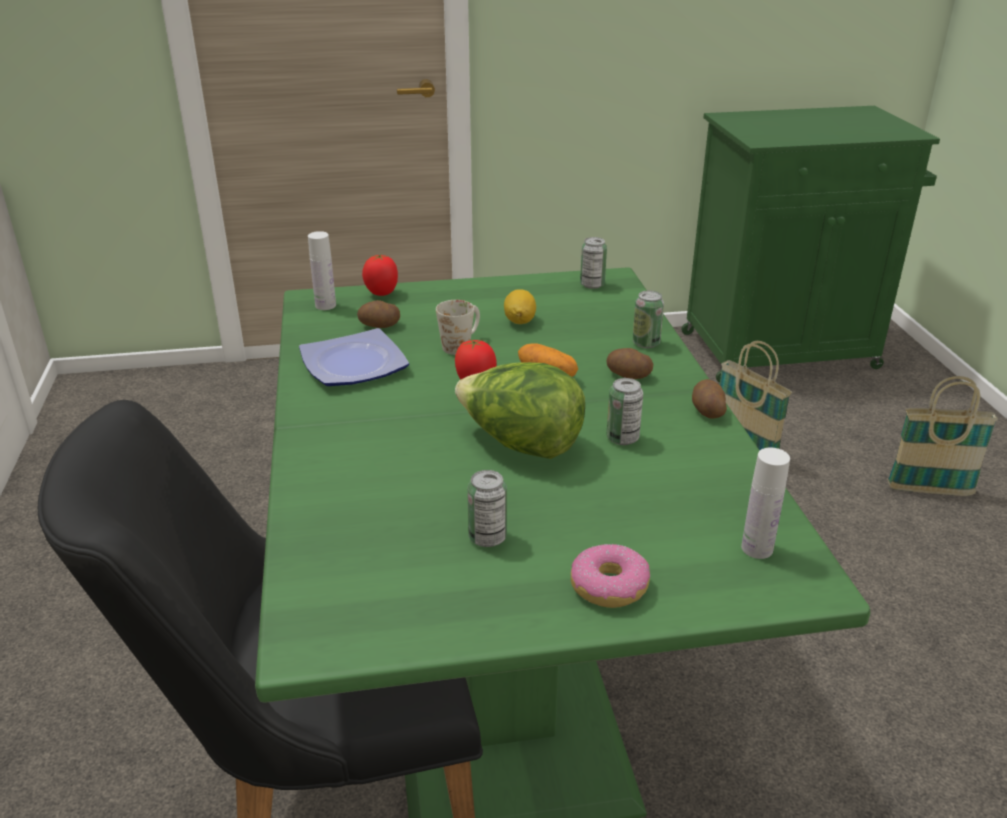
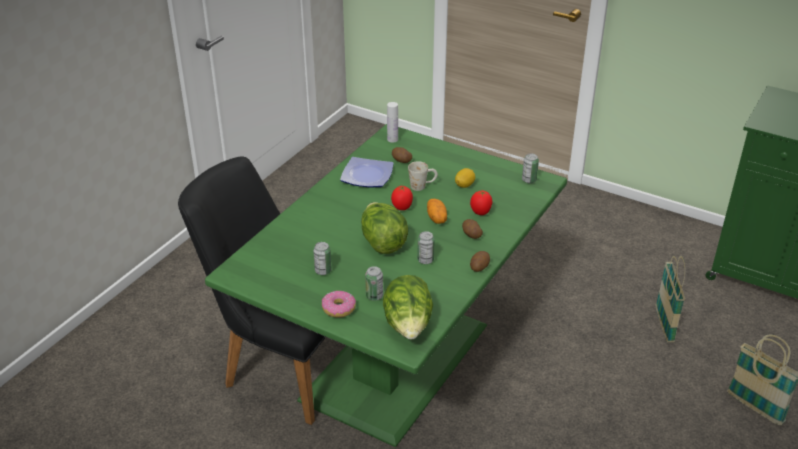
camera: 40 degrees right, 5 degrees up
tomato [362,254,398,296] -> tomato moved to [470,190,492,215]
can [632,290,664,348] -> can moved to [365,266,383,301]
white bottle [741,448,790,559] -> lettuce [383,275,433,339]

